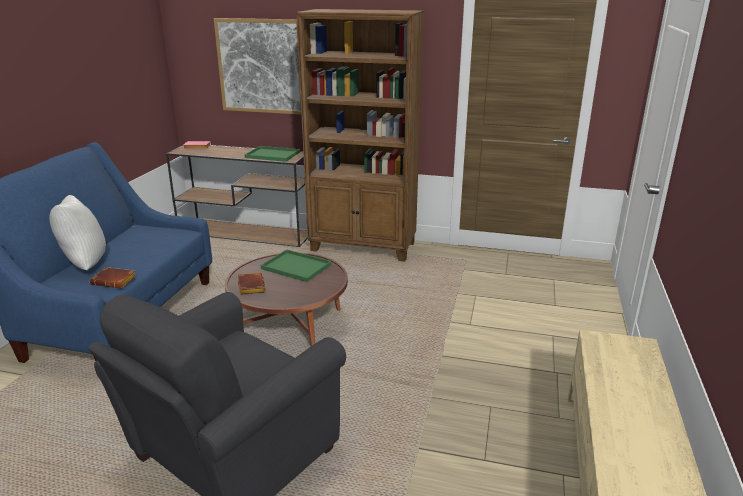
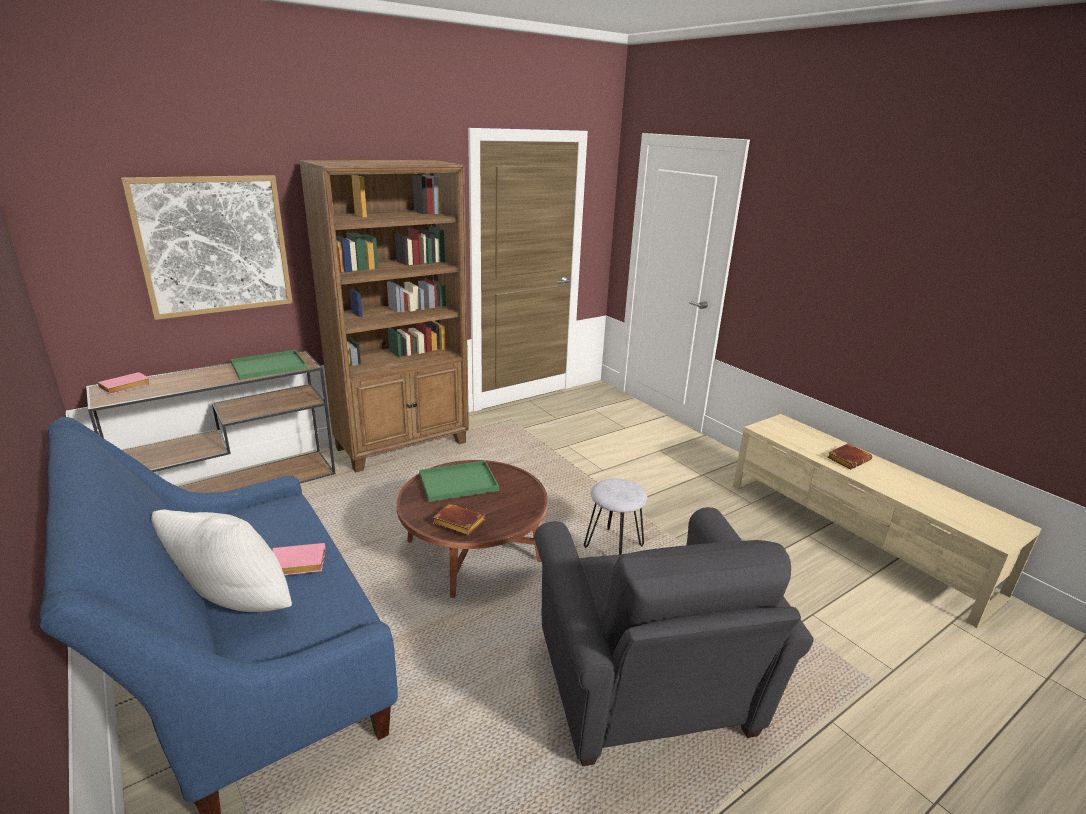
camera: 50 degrees left, 0 degrees up
brown book [90,267,136,288] -> brown book moved to [827,443,872,469]
none -> pink book [272,543,325,575]
none -> grey stool [584,478,647,555]

